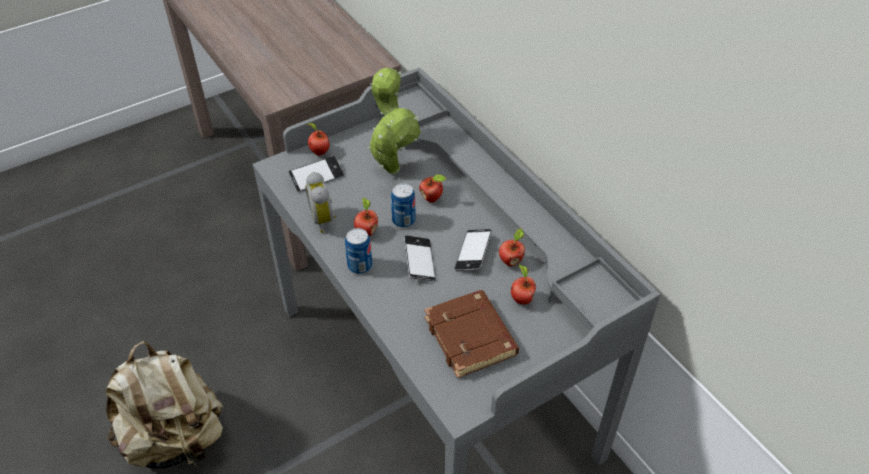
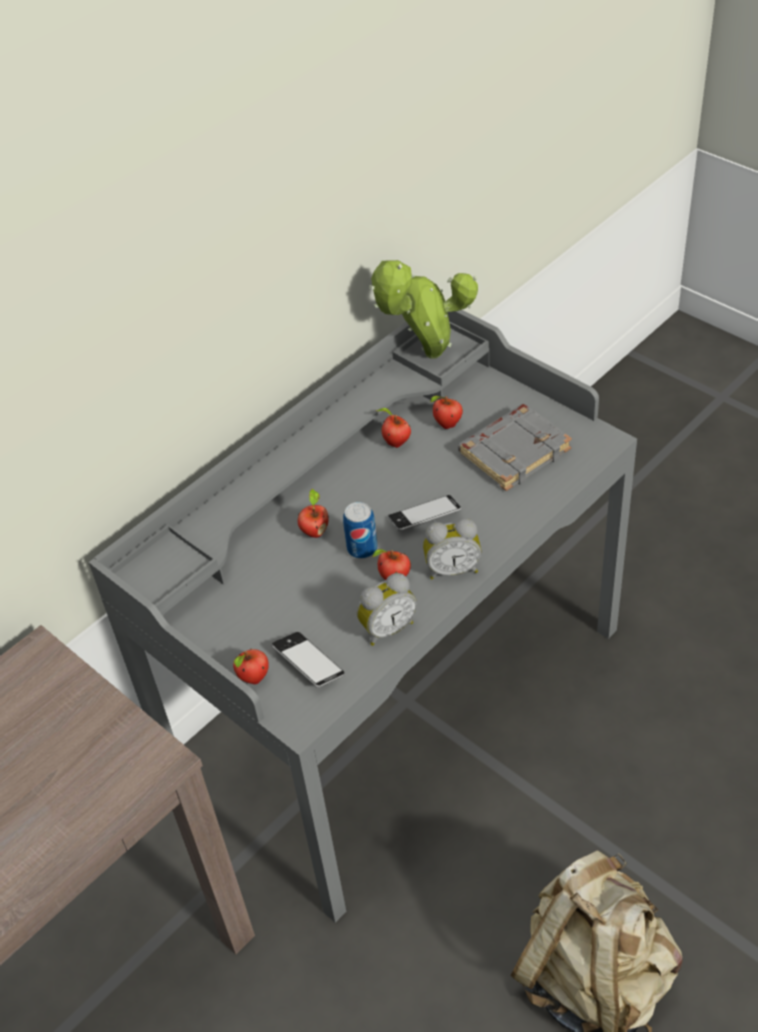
camera: 100 degrees left, 0 degrees up
can [345,228,372,274] -> alarm clock [423,518,481,579]
potted plant [367,68,421,174] -> potted plant moved to [369,260,478,359]
brown book [424,290,519,378] -> grey book [458,404,572,491]
phone [455,229,492,271] -> none

